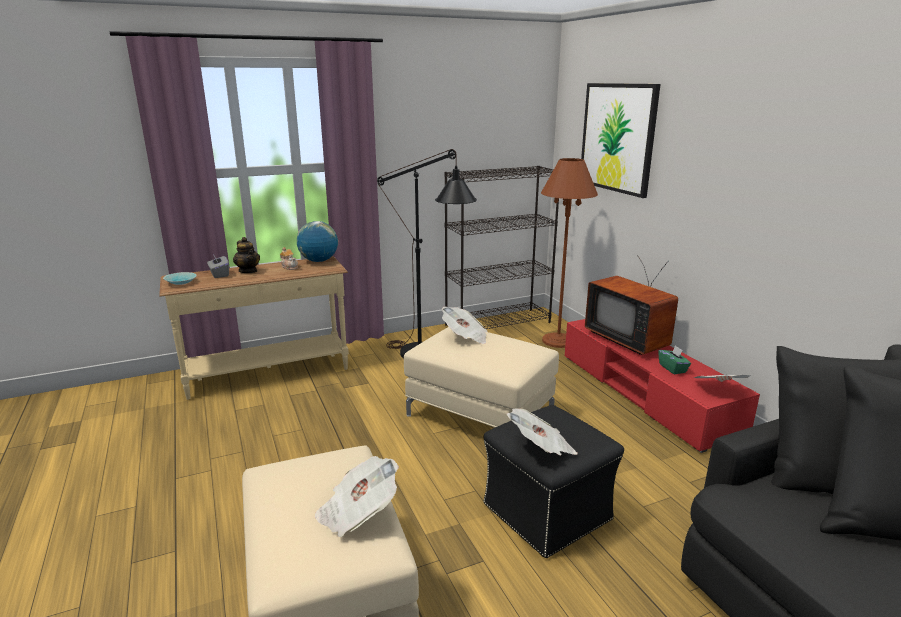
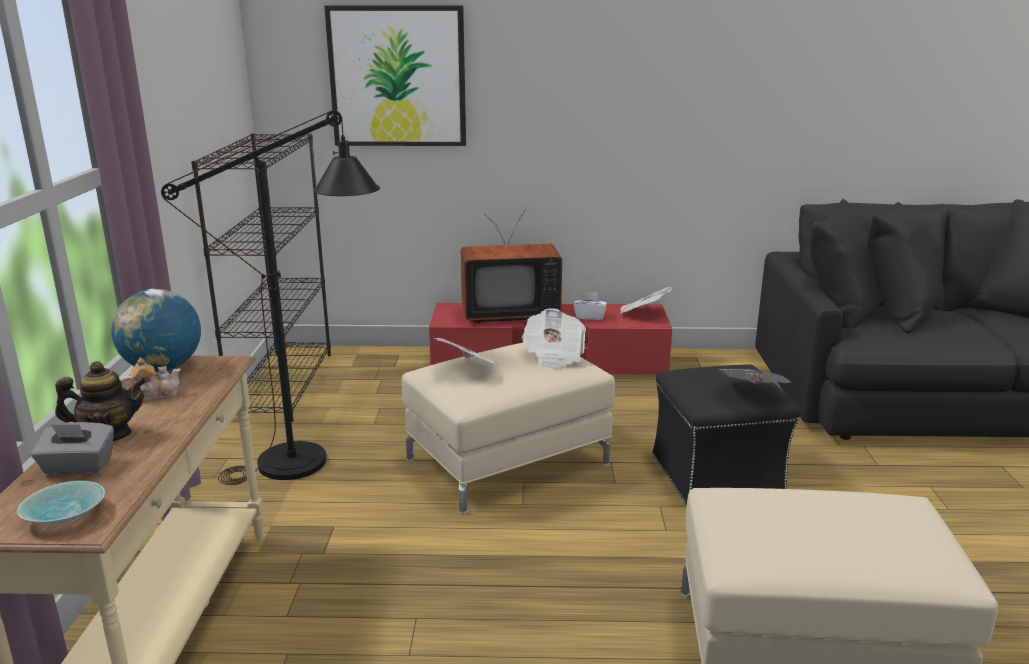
camera: 65 degrees left, 0 degrees up
newspaper [315,456,399,537] -> newspaper moved to [522,308,586,370]
brown floor lamp [541,158,598,348] -> none
green tissue box [658,345,691,374] -> white tissue box [573,292,607,320]

